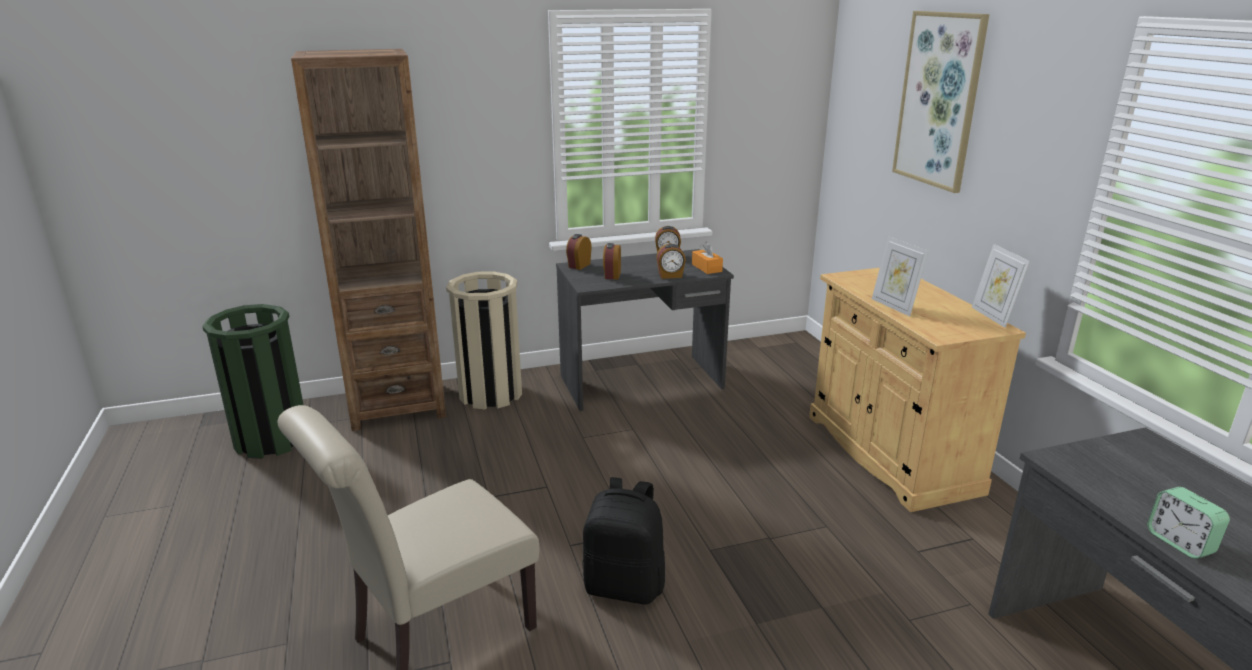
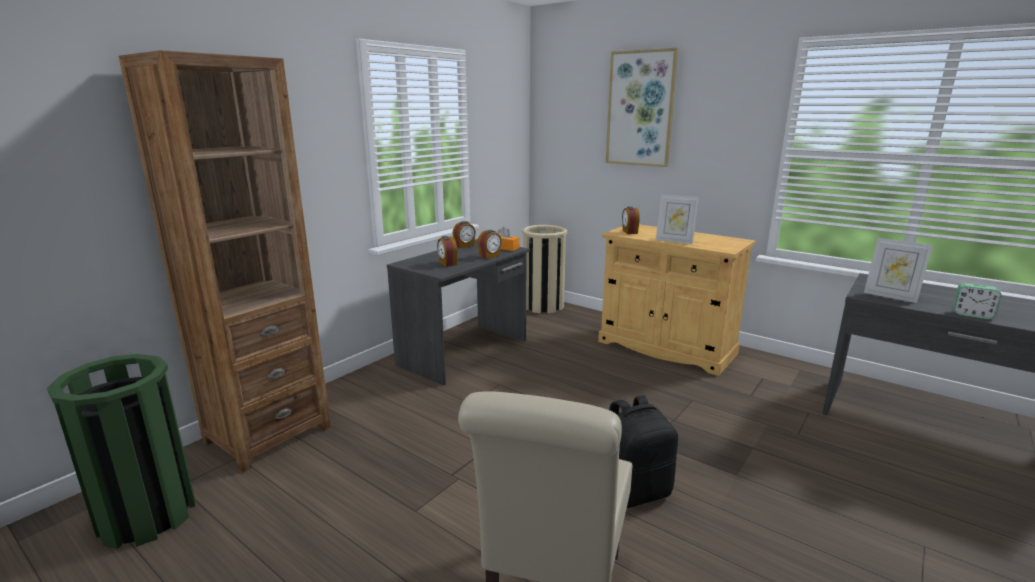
camera: 35 degrees left, 5 degrees down
beige trash can [446,271,522,409] -> beige trash can moved to [522,225,568,313]
alarm clock [566,234,592,270] -> alarm clock moved to [622,206,640,234]
picture frame [972,244,1030,328] -> picture frame moved to [864,238,933,303]

